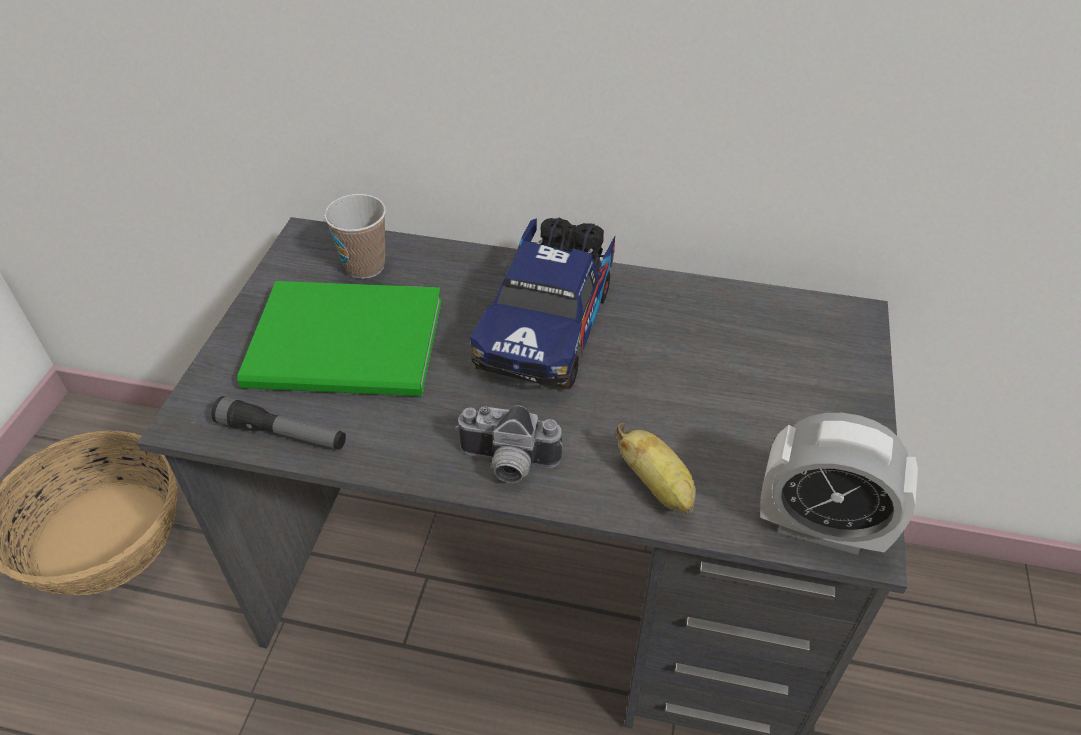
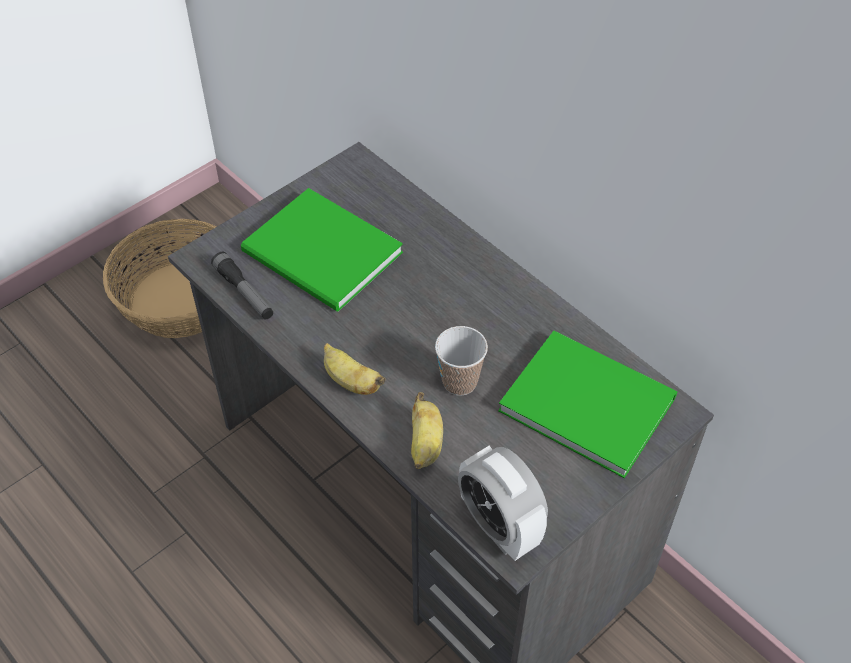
camera: 35 degrees right, 5 degrees up
cup [324,194,386,279] -> cup moved to [435,326,488,396]
camera [455,406,563,483] -> banana [324,343,385,395]
toy truck [470,217,615,389] -> none
none -> green book [498,331,678,478]

